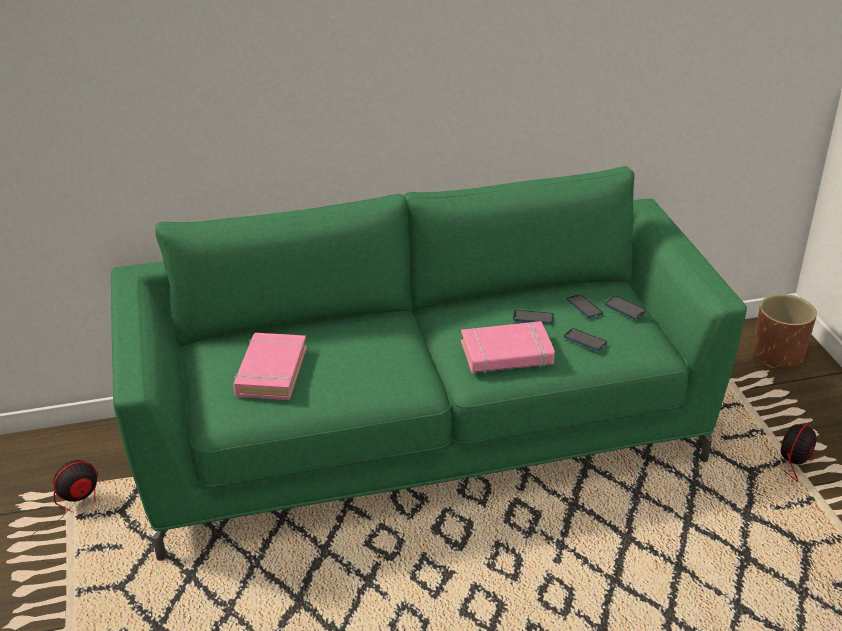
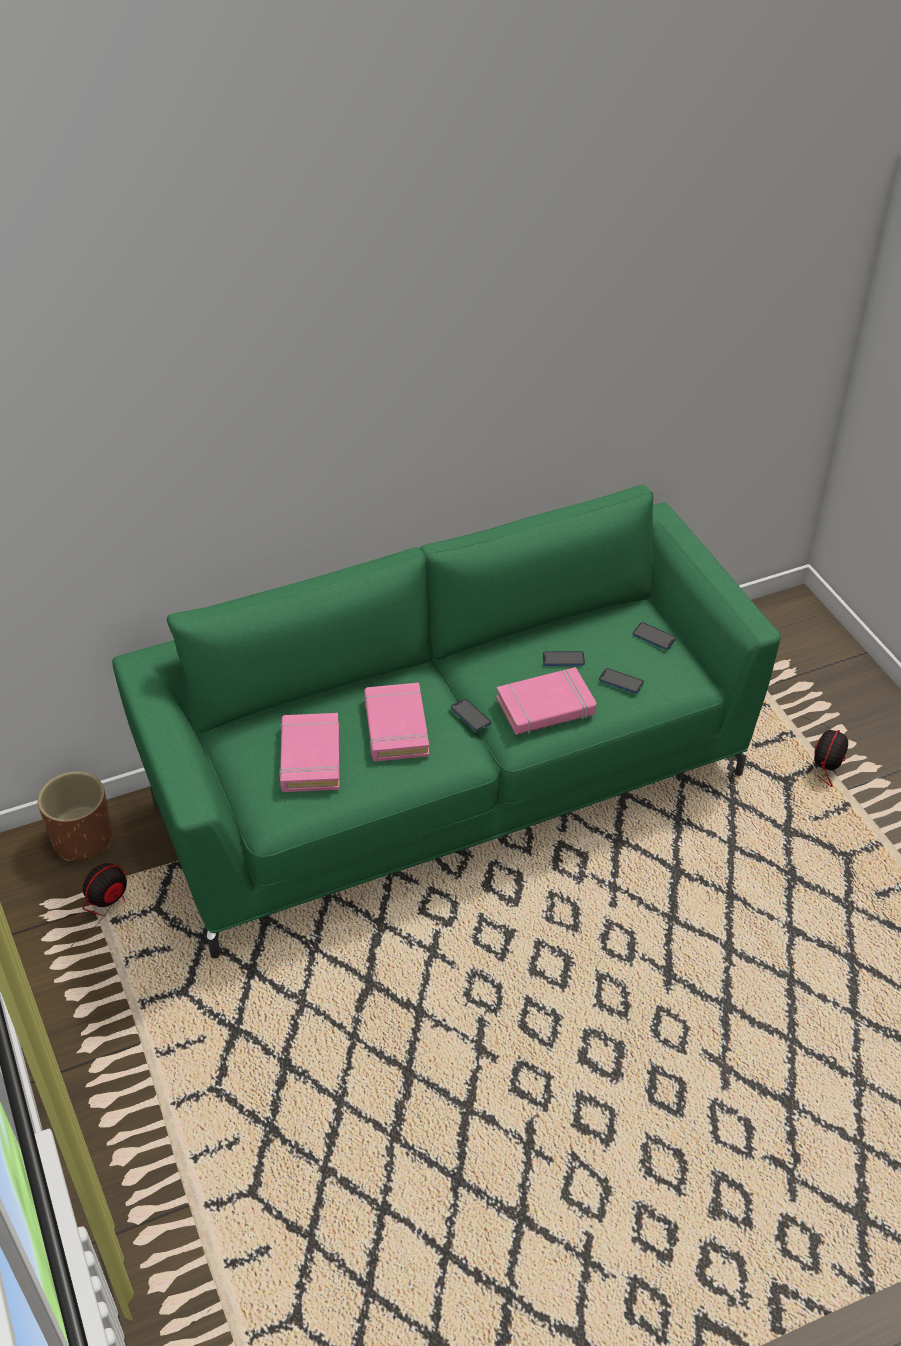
camera: 10 degrees left, 10 degrees up
phone [567,294,603,318] -> phone moved to [451,699,491,731]
brown planter [753,294,817,368] -> brown planter moved to [38,771,112,861]
none -> pink book [364,683,429,761]

